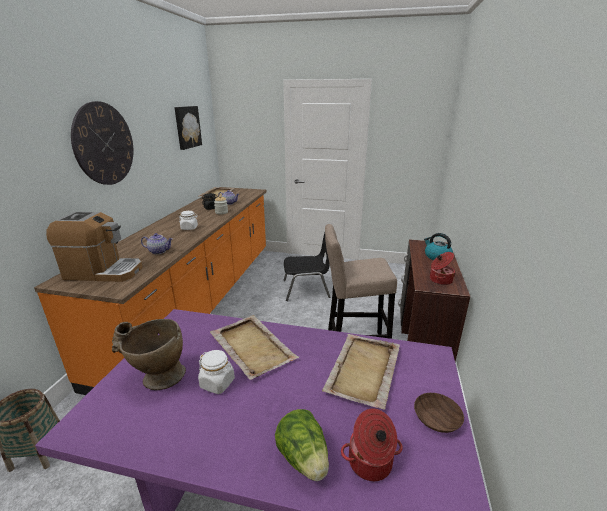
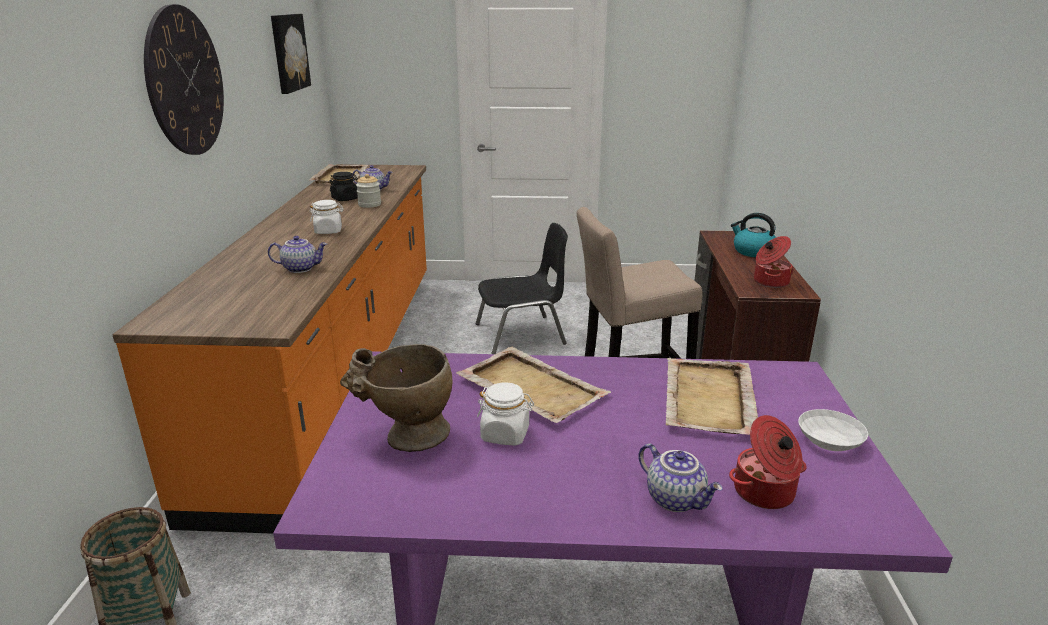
camera: 10 degrees left, 0 degrees up
coffee machine [46,212,143,282] -> none
lettuce [275,409,329,481] -> teapot [638,444,723,512]
brown bowl [414,393,464,433] -> white bowl [798,409,868,451]

